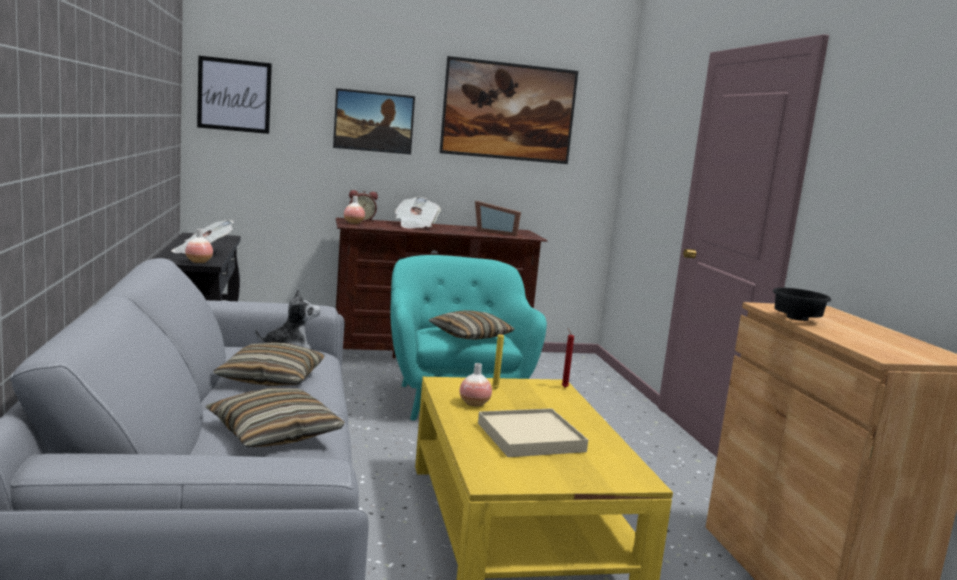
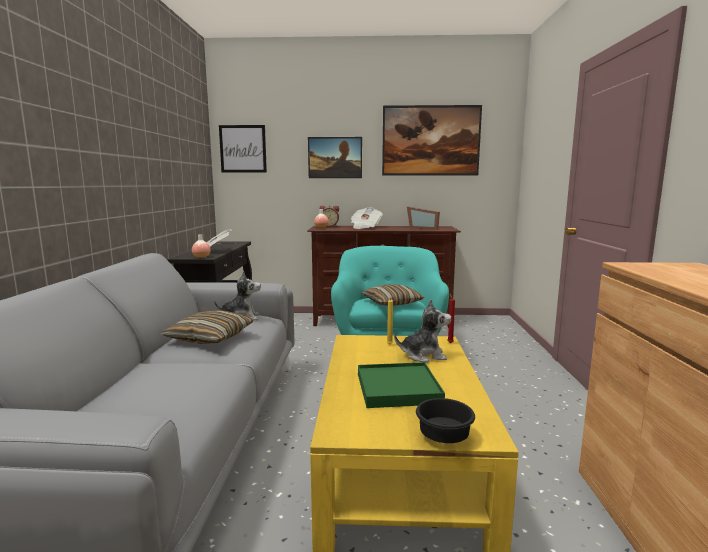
camera: 15 degrees right, 0 degrees up
pillow [206,388,345,447] -> none
vase [460,363,492,406] -> none
beige tray [478,408,588,457] -> green tray [358,362,445,408]
black bowl [773,288,831,321] -> black bowl moved to [416,398,475,443]
none -> plush toy [394,299,451,363]

